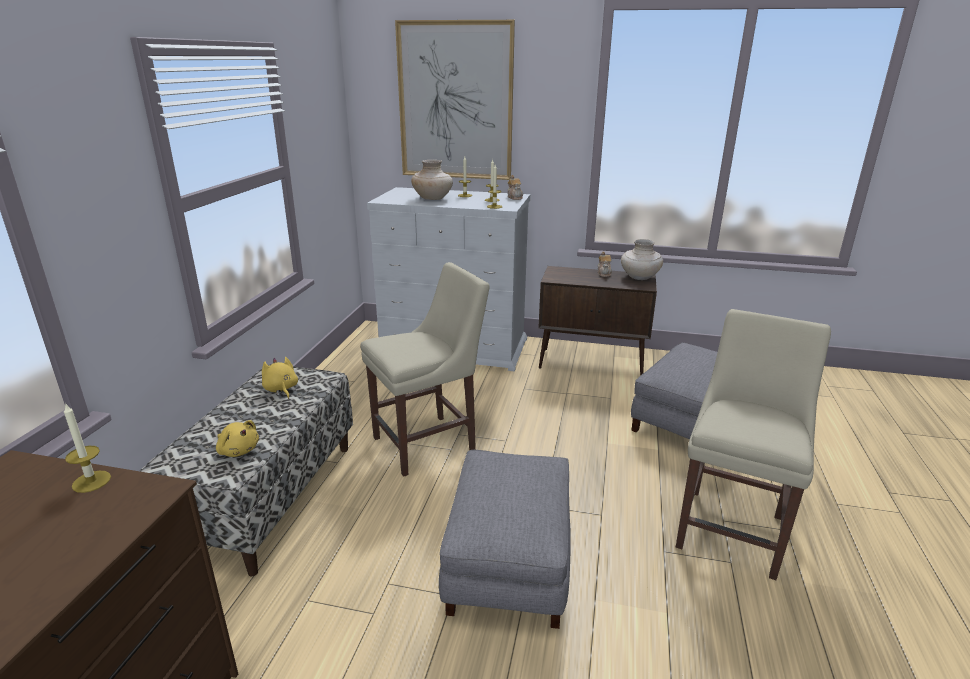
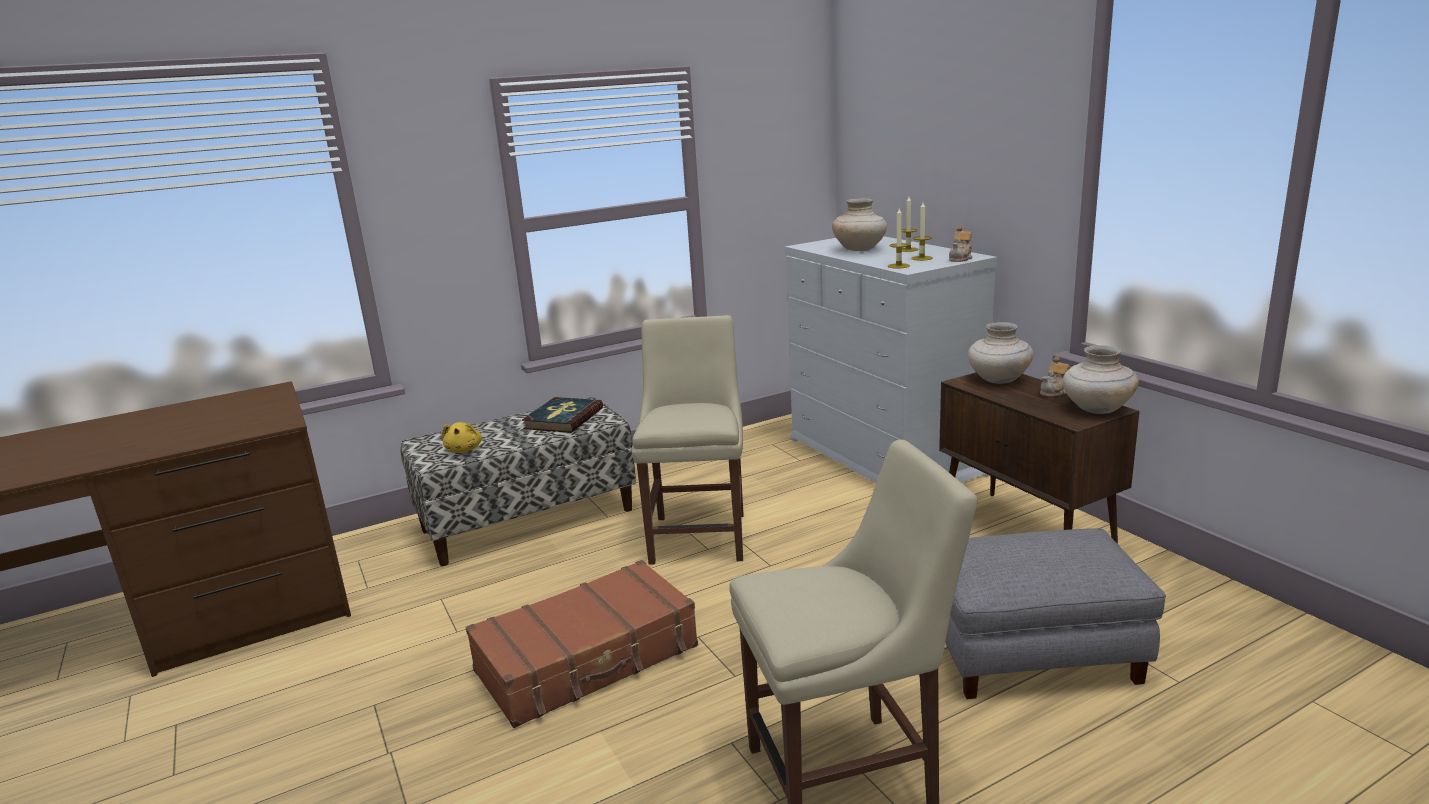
camera: 50 degrees right, 5 degrees down
candle [64,403,111,493] -> none
yellow plush toy [262,357,298,399] -> book [522,397,603,433]
beige chair [360,262,490,477] -> beige chair turned 105 degrees counterclockwise [632,315,744,565]
picture [395,20,515,180] -> none
grey ottoman [439,450,571,629] -> brown suitcase [466,560,698,728]
none -> beige vase [968,322,1033,384]

